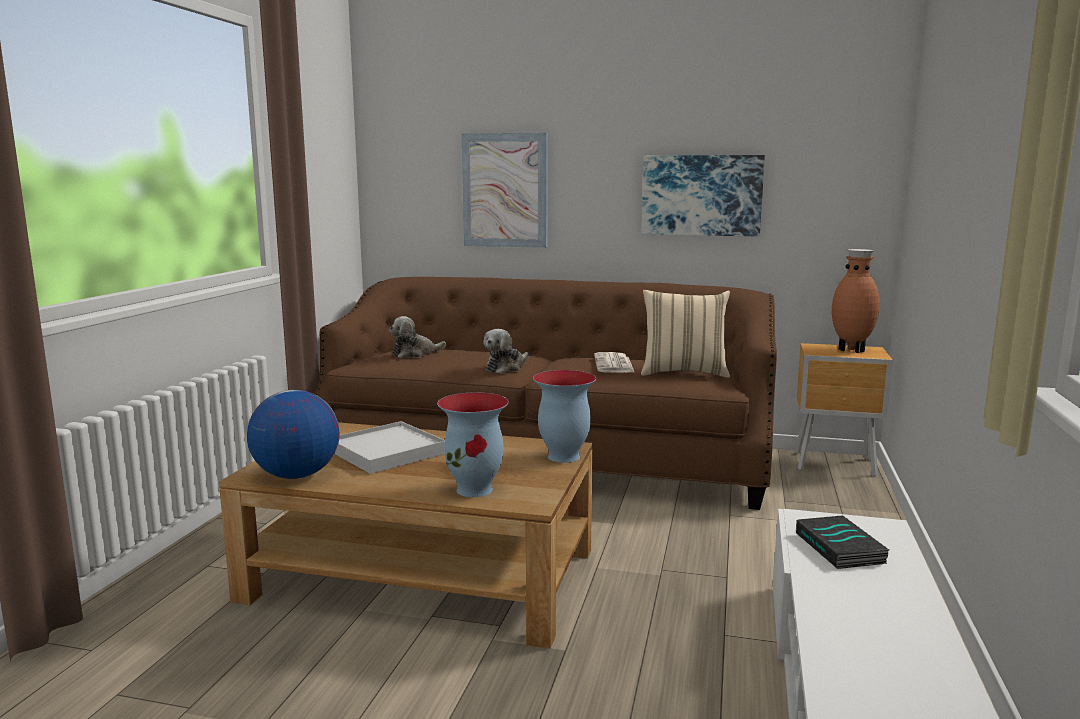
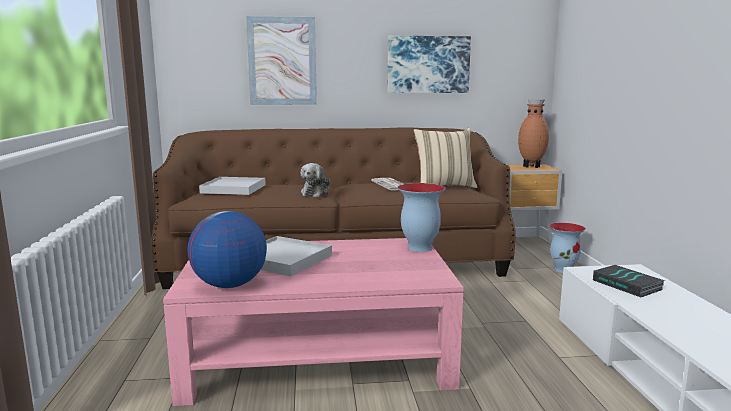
camera: 20 degrees left, 0 degrees up
brown coffee table [219,422,593,649] -> pink coffee table [163,238,464,406]
plush toy [389,316,446,358] -> white tray [199,177,266,195]
vase [437,392,509,497] -> vase moved to [549,223,586,273]

